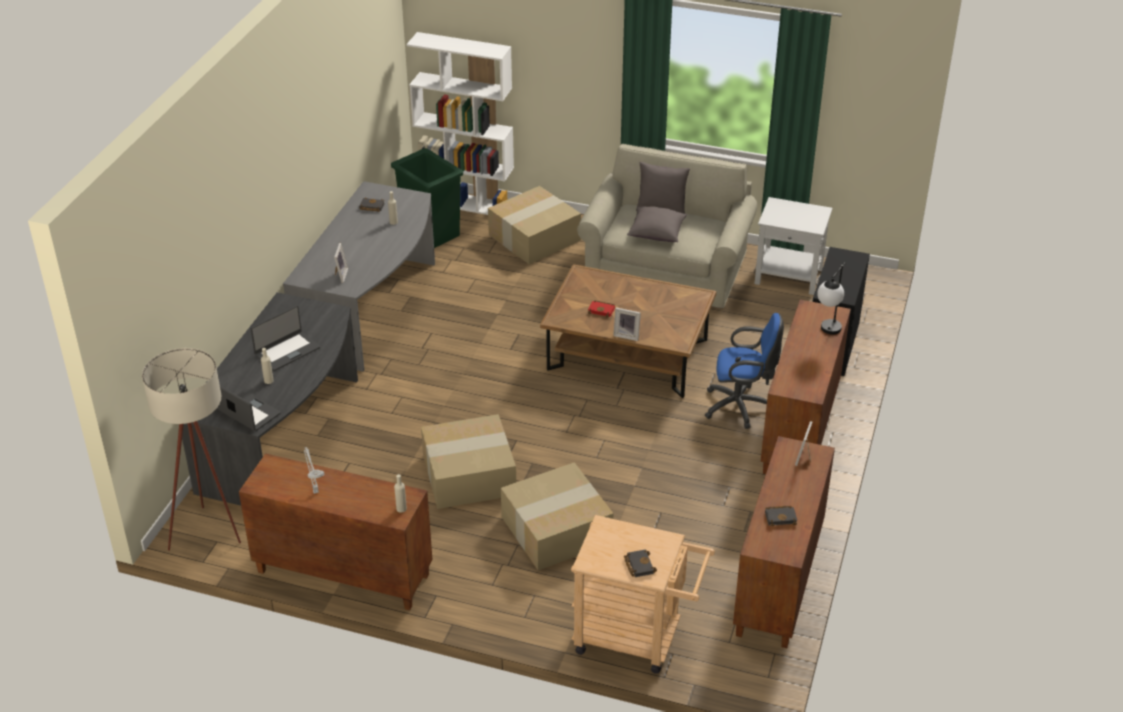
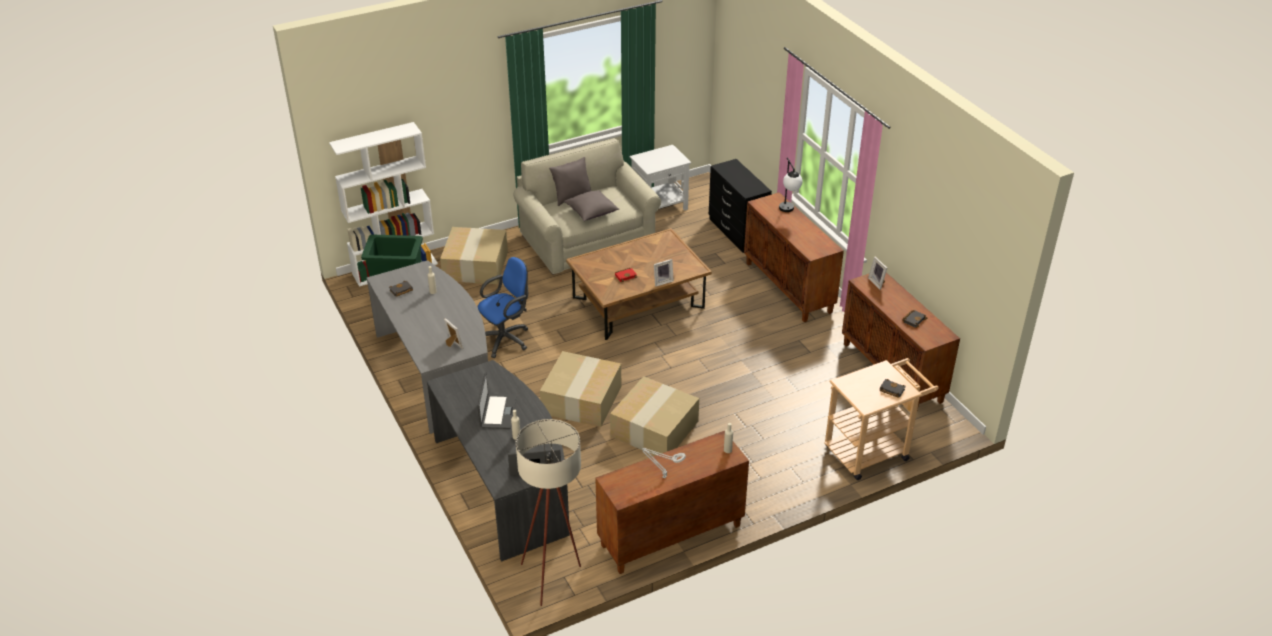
camera: 45 degrees left, 0 degrees up
cardboard box [501,462,613,570] -> cardboard box moved to [540,351,621,427]
blue office chair [705,313,784,429] -> blue office chair moved to [478,257,528,358]

